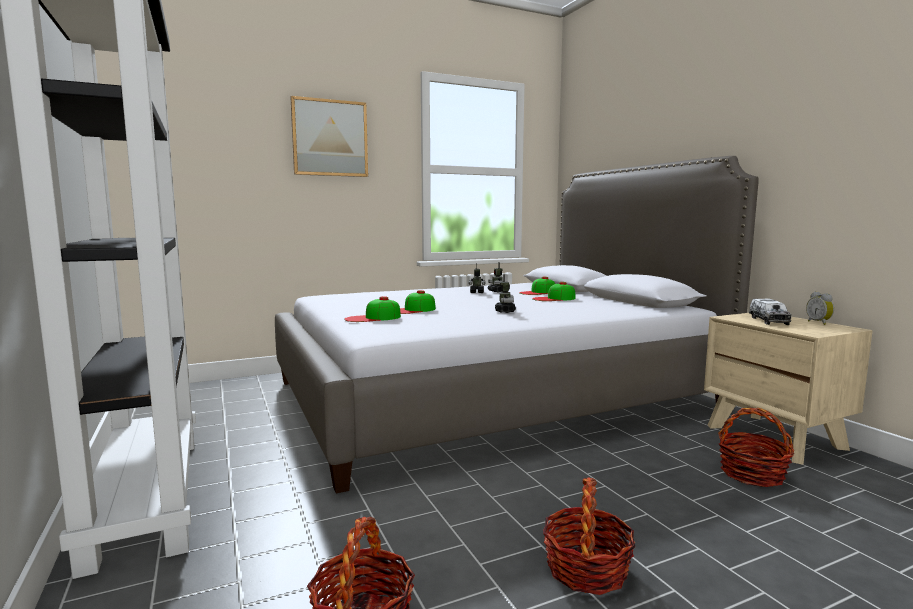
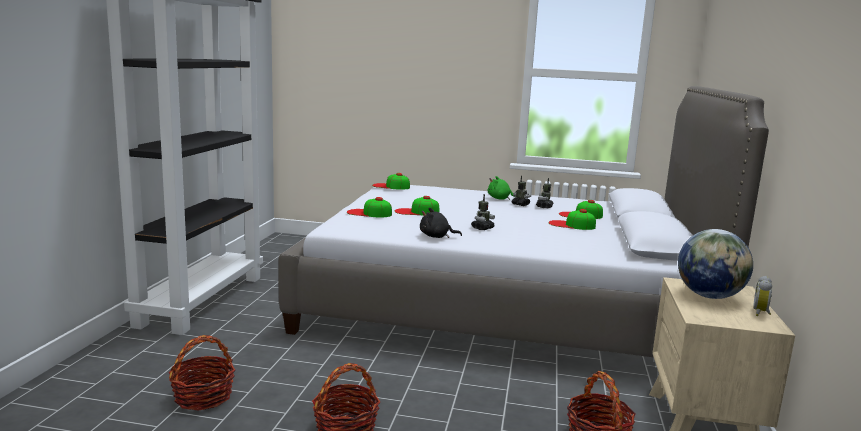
camera: 35 degrees right, 5 degrees up
picture [291,96,368,177] -> none
toy truck [749,299,792,325] -> globe [678,229,753,299]
none -> cap [372,173,410,190]
none -> black plush toy [420,207,462,238]
none -> green plush toy [488,176,516,200]

